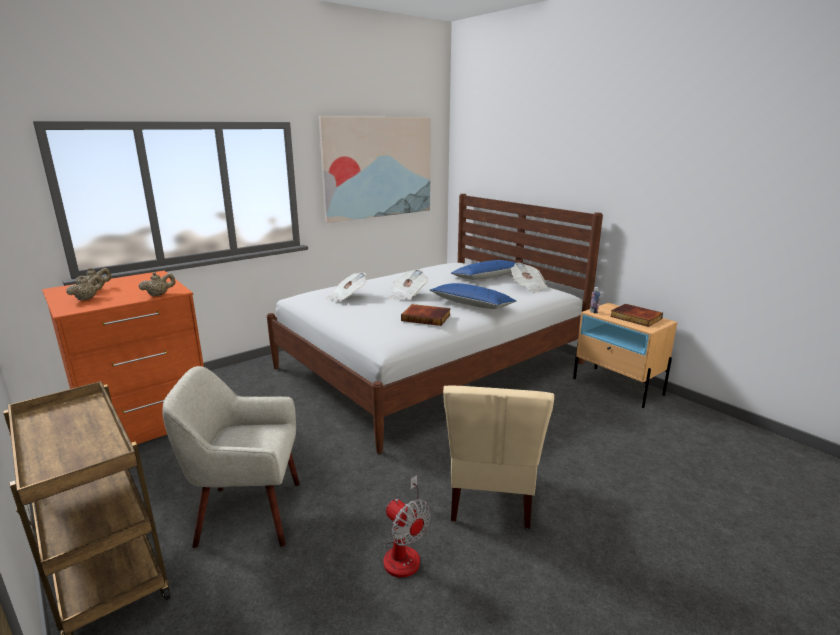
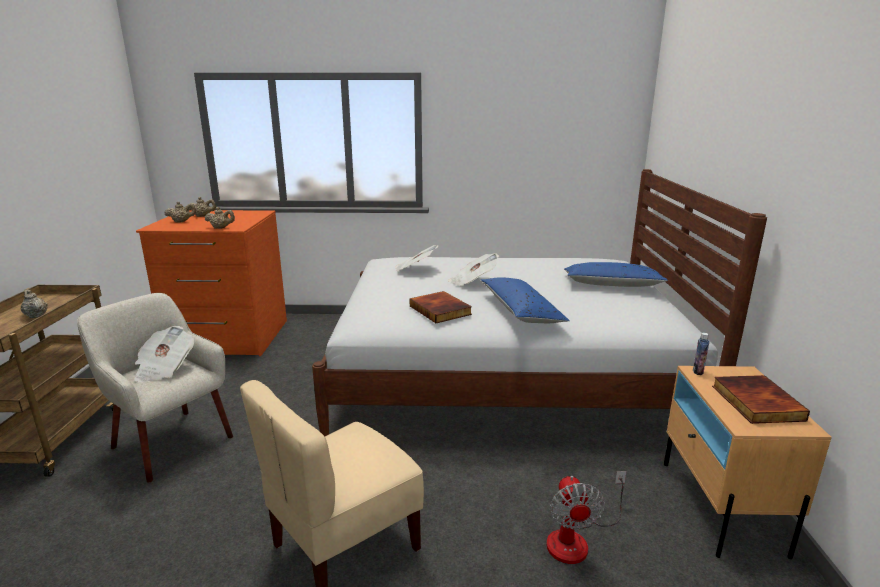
camera: 40 degrees right, 0 degrees up
picture [319,116,431,223] -> none
fan [383,475,430,578] -> fan moved to [546,471,626,564]
newspaper [511,263,547,293] -> newspaper moved to [134,326,194,382]
none -> beige teapot [21,290,48,318]

